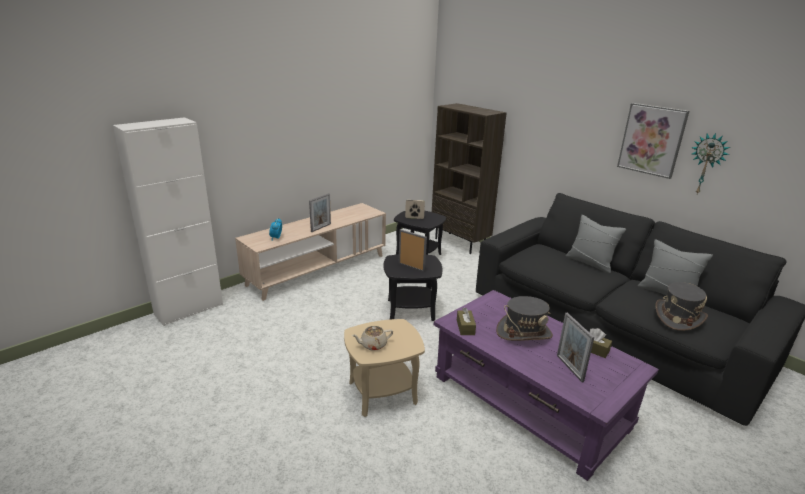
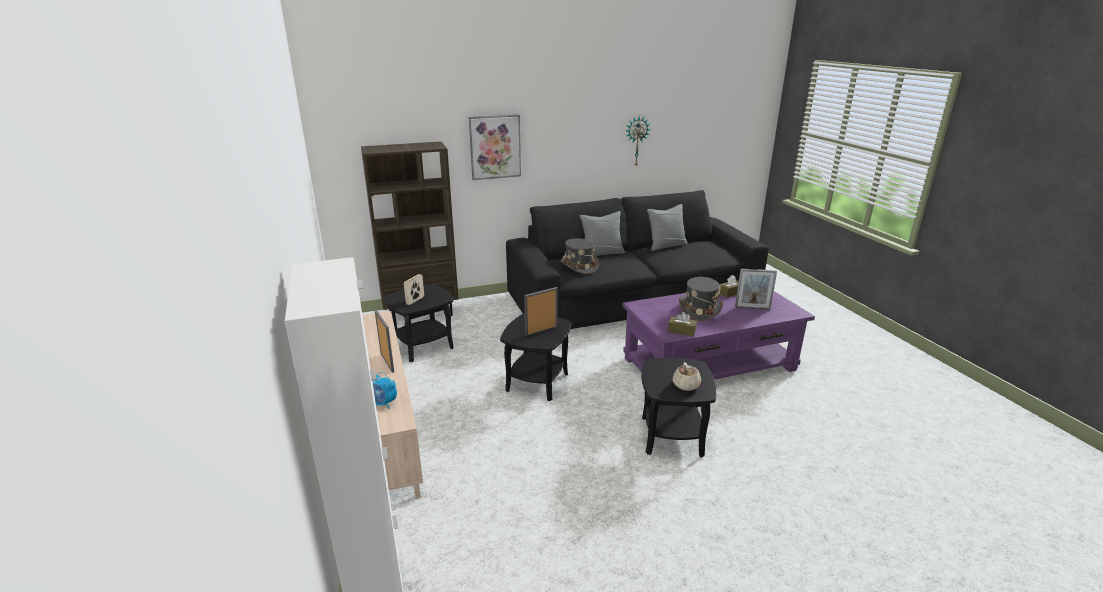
camera: 65 degrees left, 0 degrees up
beige side table [344,319,425,417] -> black side table [641,358,716,458]
picture [617,103,689,179] -> picture moved to [469,115,521,180]
grey hat [656,282,708,331] -> grey hat moved to [560,238,599,274]

